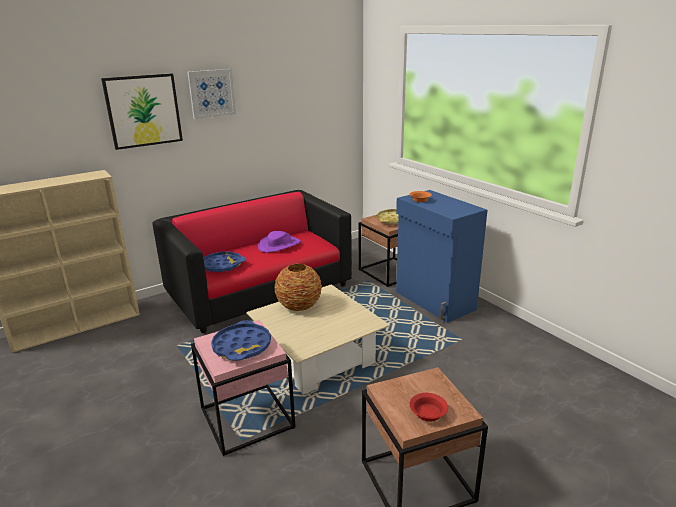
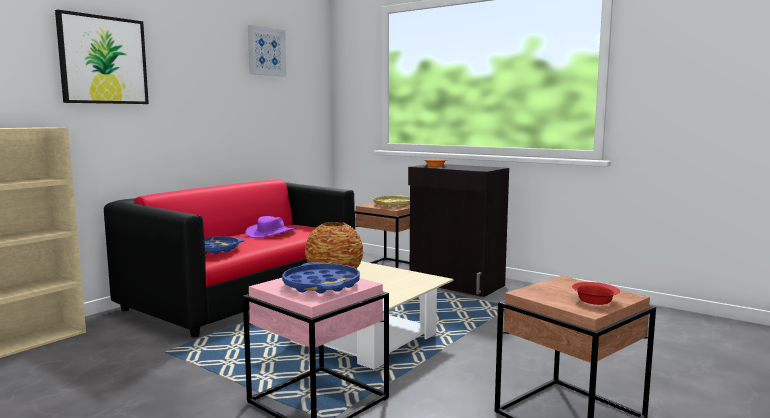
camera: 20 degrees left, 15 degrees down
picture [187,69,236,119] -> picture moved to [248,25,286,77]
blue cabinet [396,190,488,323] -> black cabinet [408,164,509,297]

